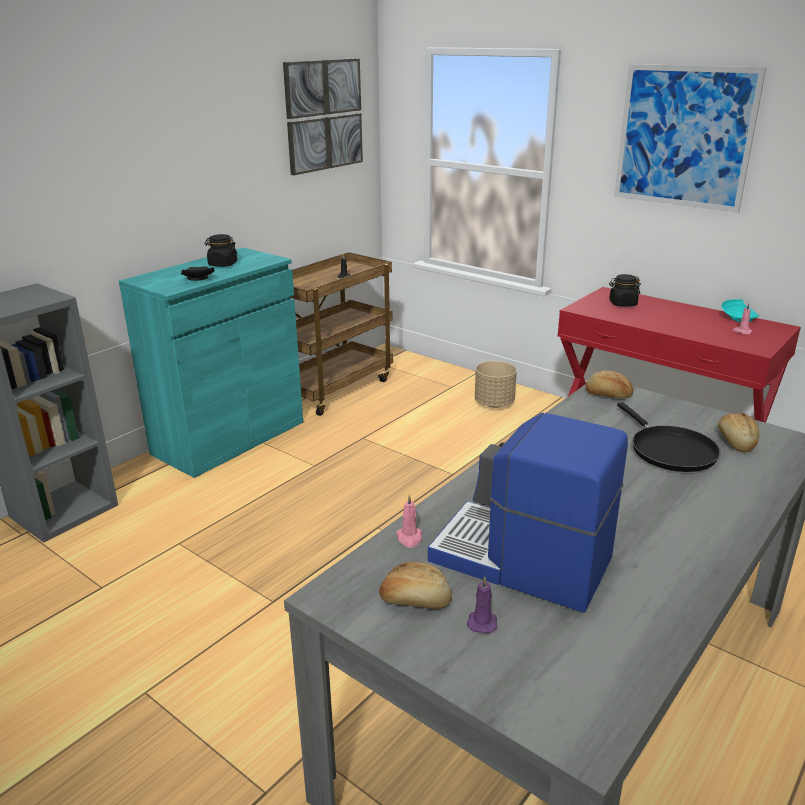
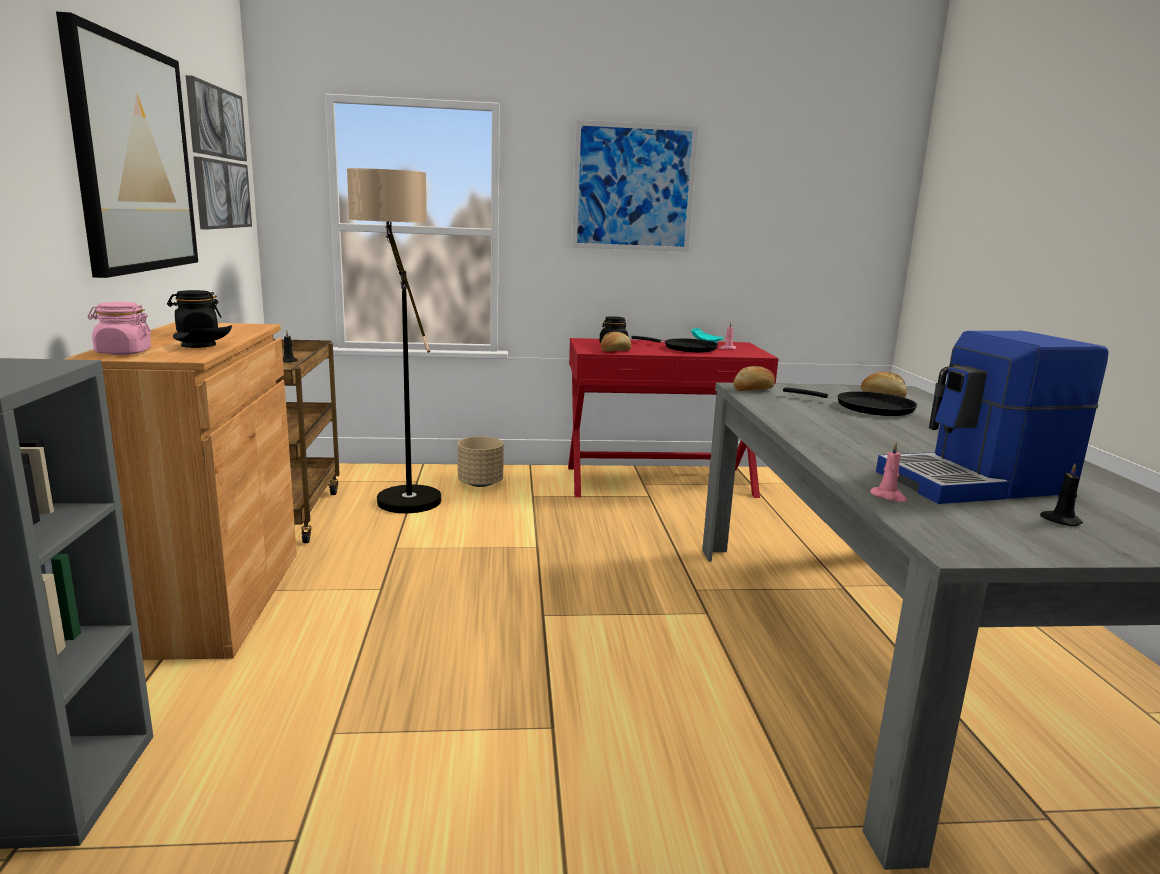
camera: 45 degrees left, 10 degrees down
turquoise cabinet [119,248,303,478] -> brown cabinet [65,322,297,660]
bread [379,562,452,609] -> bread moved to [601,332,631,351]
purple candle [467,576,497,634] -> black candle [1040,464,1083,526]
none -> picture [56,12,198,278]
none -> pink jar [88,302,151,355]
none -> floor lamp [347,168,441,513]
none -> black frying pan [631,336,718,352]

